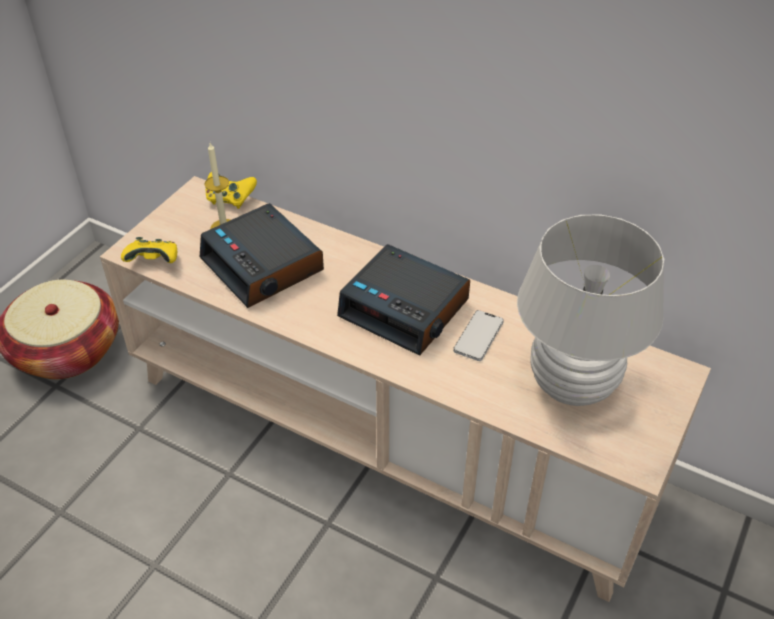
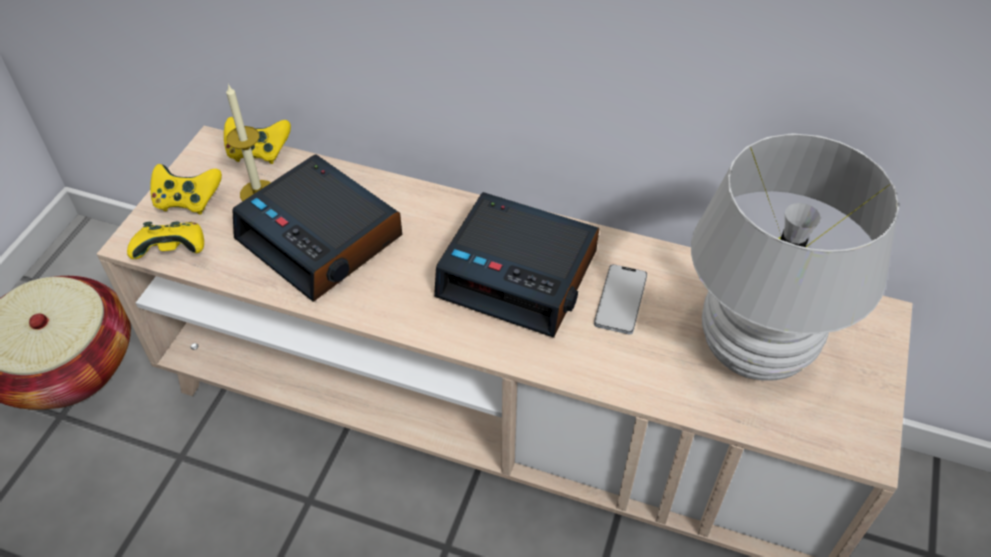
camera: 10 degrees left, 5 degrees up
none -> yellow game controller [150,164,222,215]

